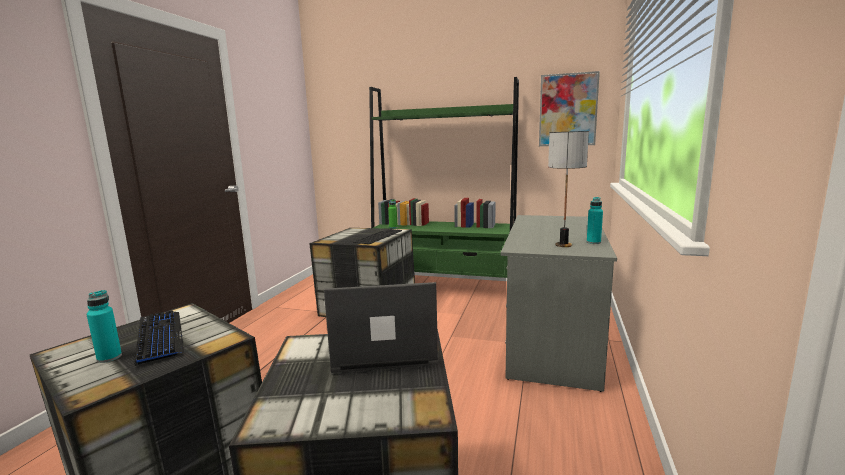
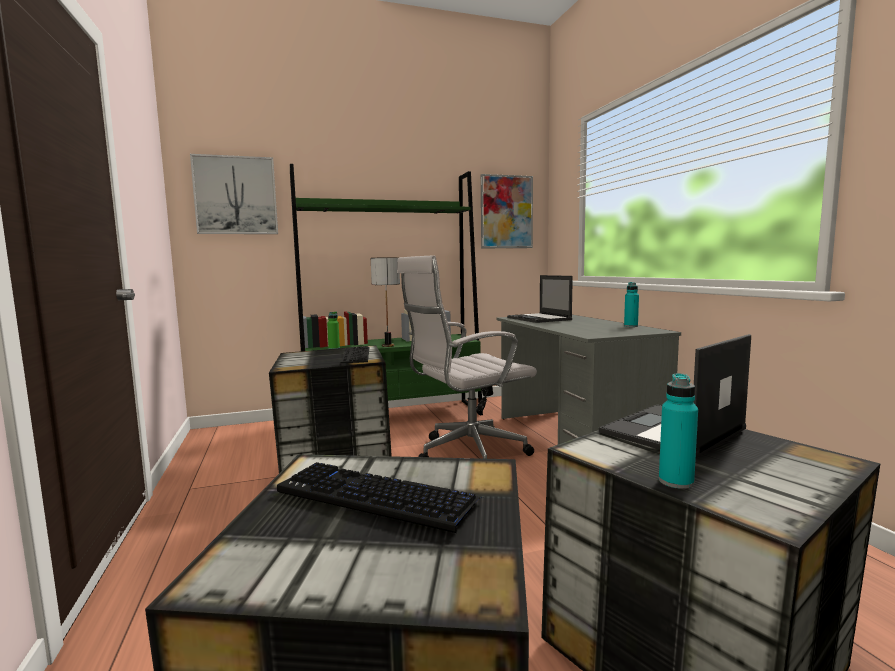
camera: 35 degrees left, 5 degrees down
turquoise bottle [86,290,122,363] -> turquoise bottle moved to [659,373,698,489]
table lamp [548,131,589,247] -> table lamp moved to [371,257,400,347]
none -> picture [190,154,278,234]
none -> white office chair [397,255,537,459]
none -> laptop [507,275,573,323]

